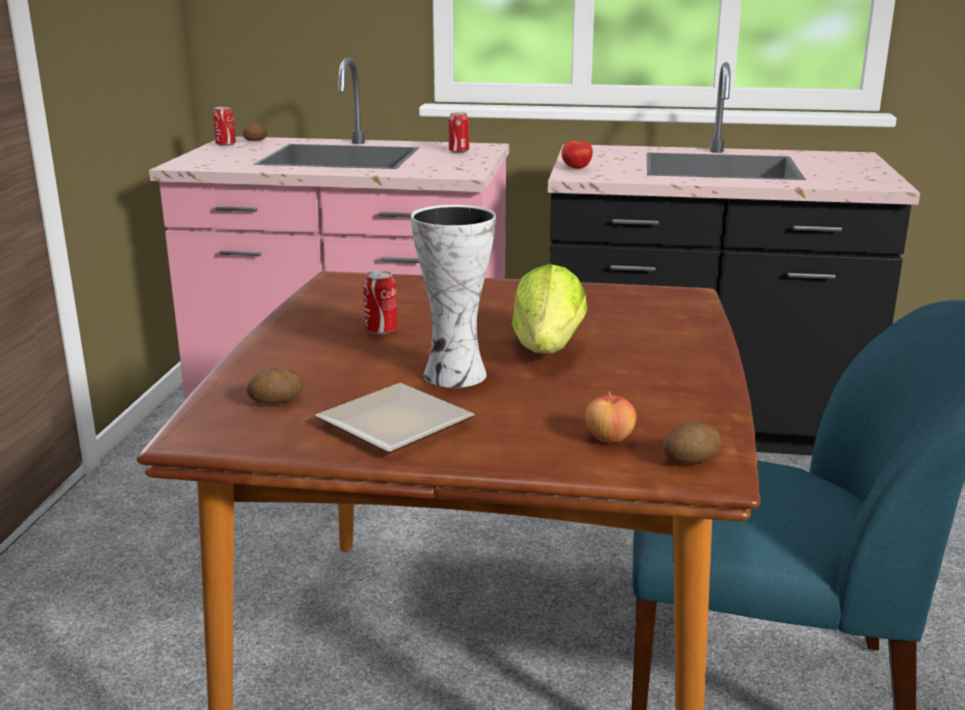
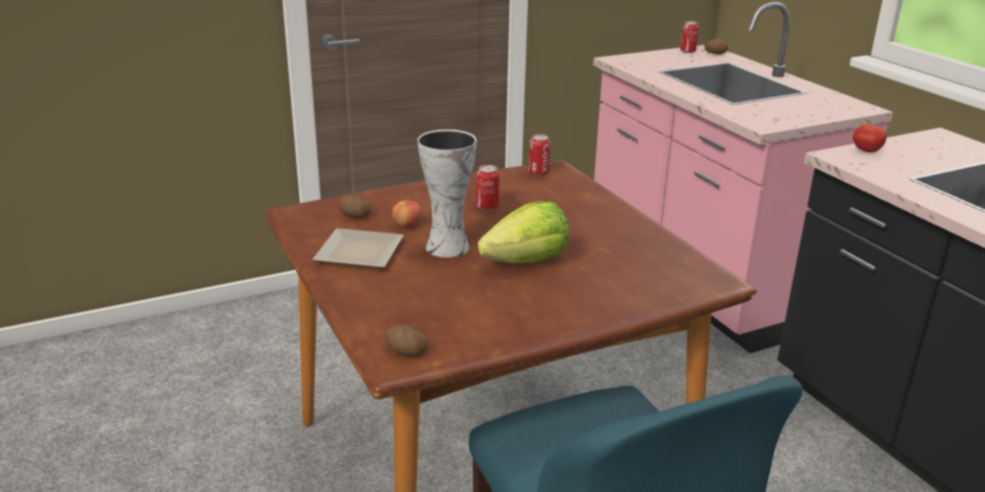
camera: 55 degrees right, 5 degrees up
can [449,112,469,153] -> can moved to [528,134,550,176]
apple [585,391,636,443] -> apple moved to [392,198,422,228]

